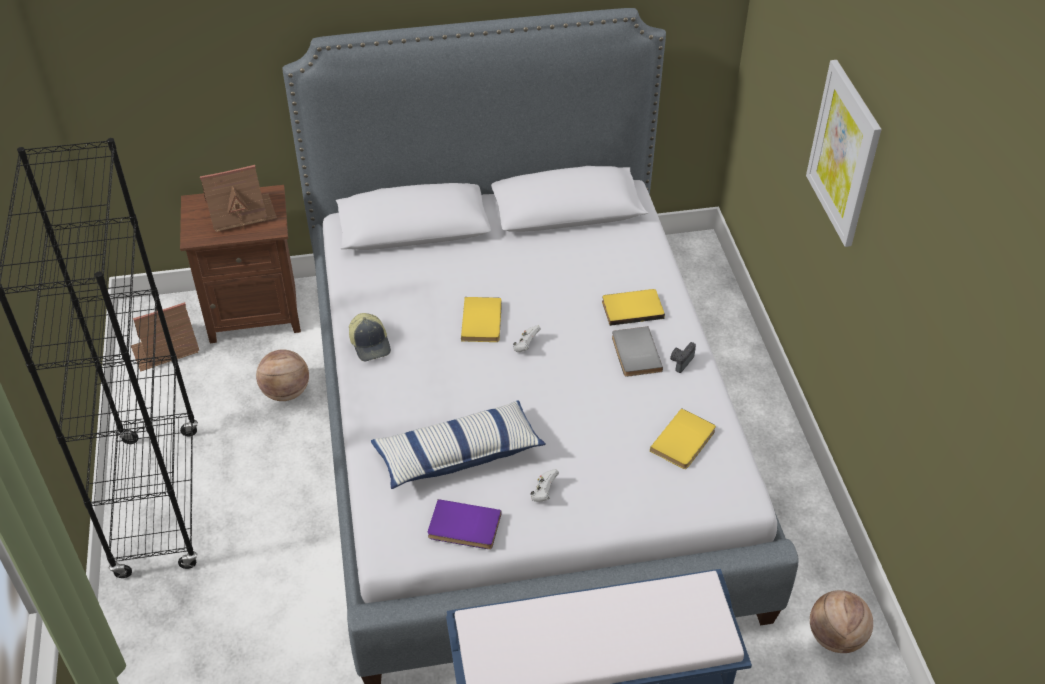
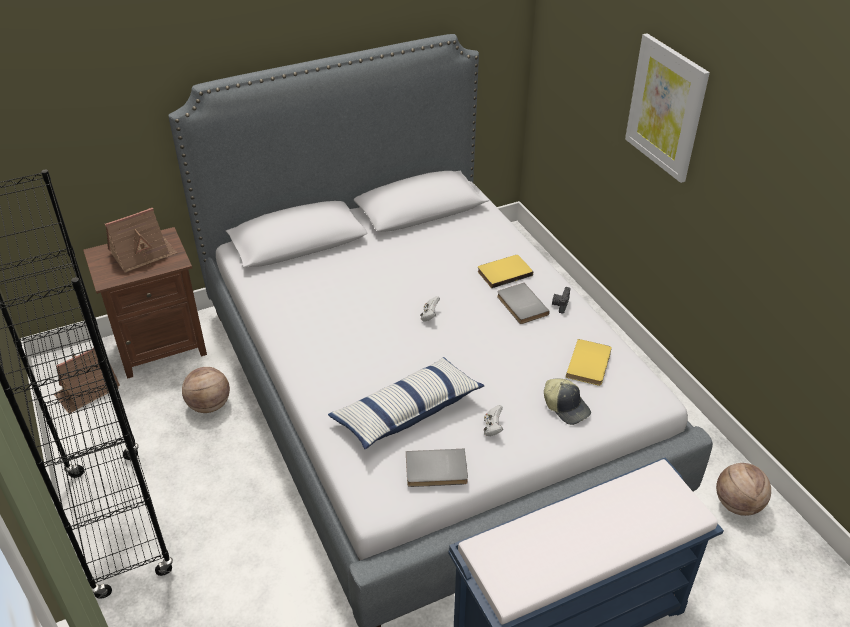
camera: 15 degrees left, 5 degrees down
cap [349,313,391,361] -> cap moved to [544,378,591,425]
purple book [428,499,501,549] -> grey book [406,449,468,487]
yellow book [461,297,502,342] -> none

